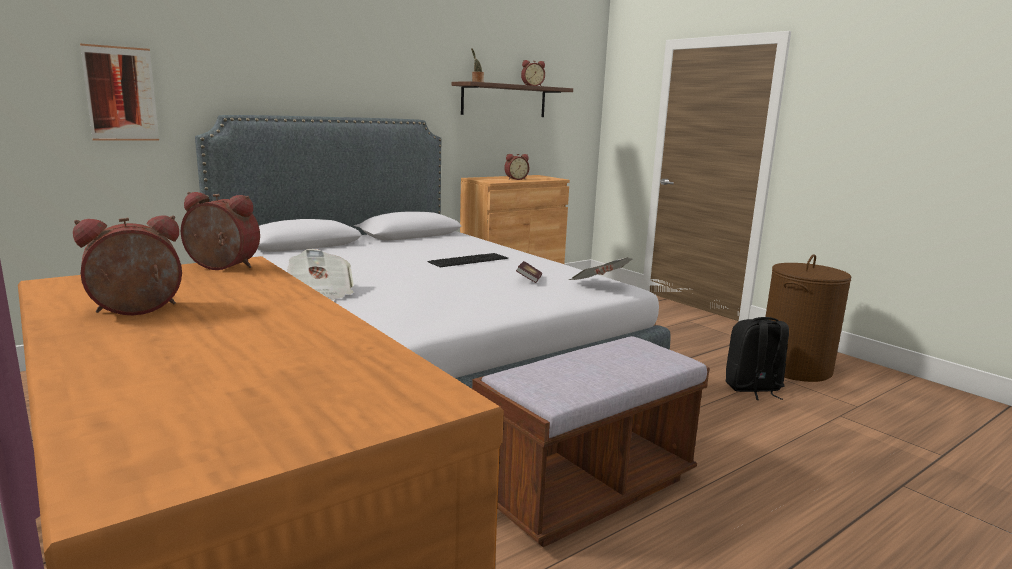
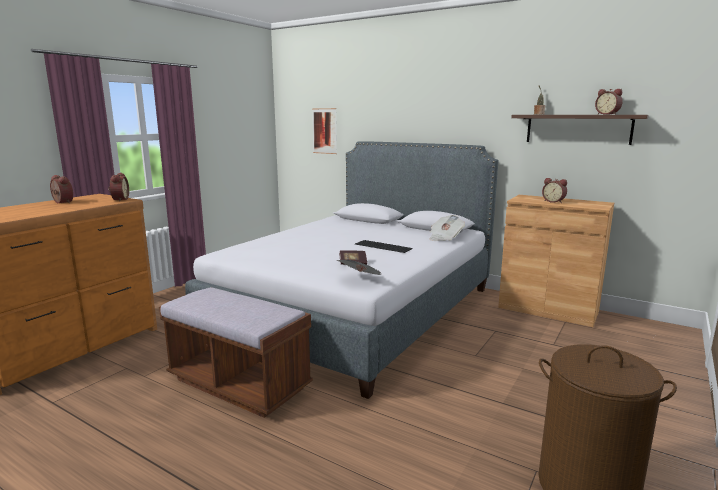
camera: 70 degrees right, 0 degrees up
newspaper [287,249,353,301] -> newspaper moved to [430,215,465,241]
black backpack [726,317,789,400] -> none

